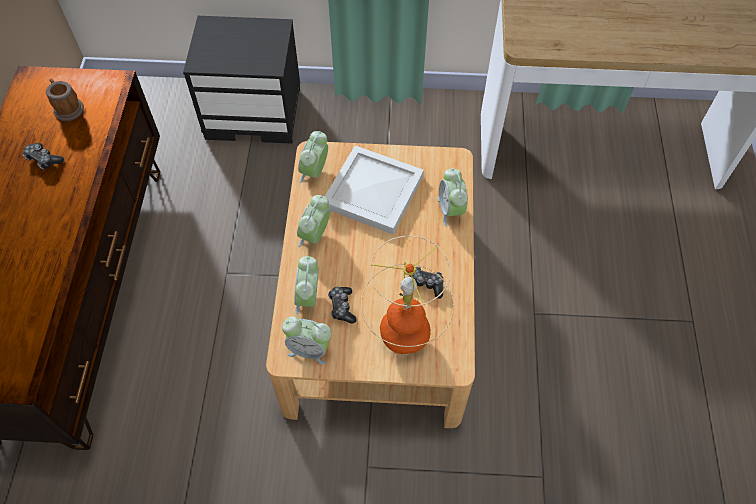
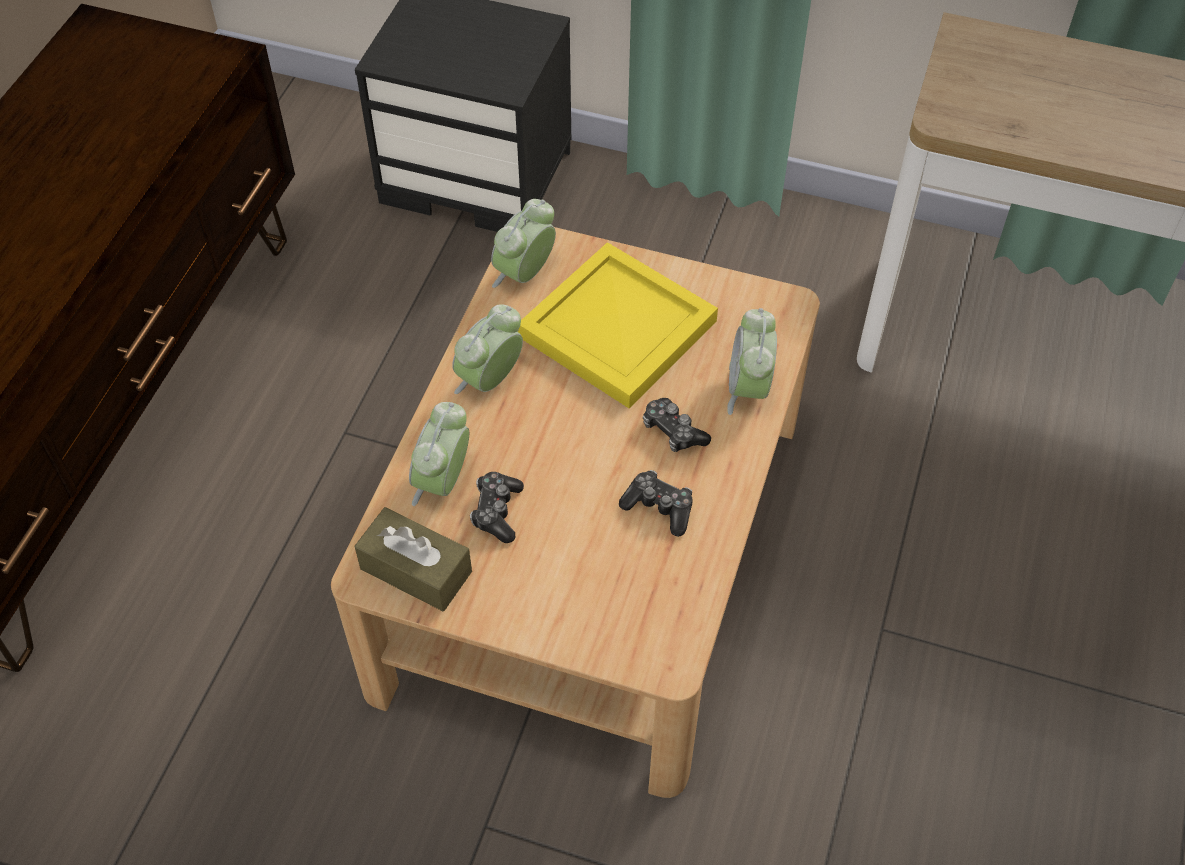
camera: 15 degrees right, 5 degrees down
game controller [23,143,64,170] -> game controller moved to [643,398,711,452]
mug [46,78,84,121] -> none
alarm clock [282,317,332,365] -> brown tissue box [355,507,472,611]
white tray [325,146,424,234] -> yellow tray [518,242,718,409]
table lamp [361,235,454,355] -> none

